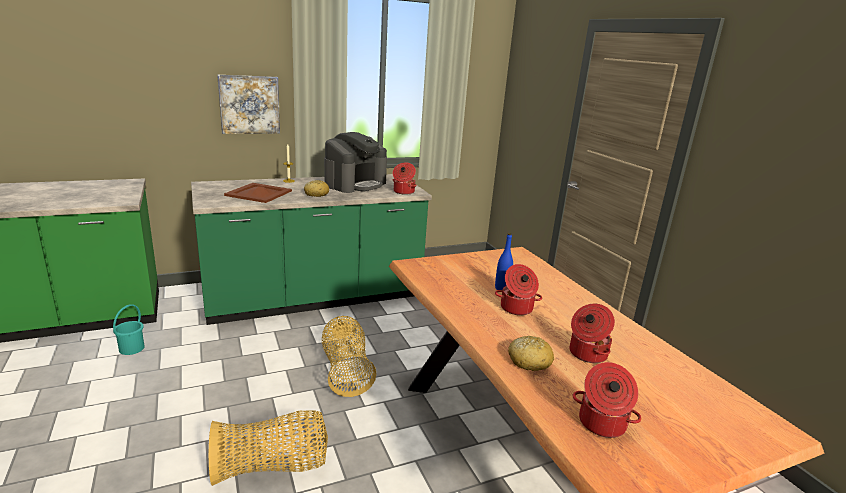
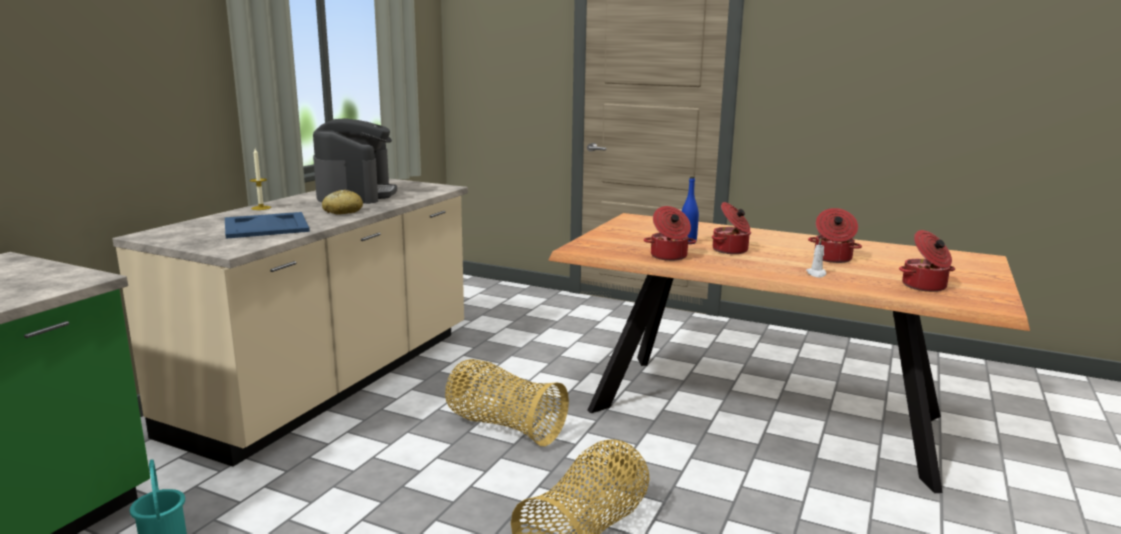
camera: 40 degrees left, 5 degrees down
green counter [191,174,432,325] -> beige counter [113,178,468,467]
picture [217,74,280,134] -> none
brown tray [224,183,292,203] -> blue tray [225,212,310,239]
cooking pot [392,162,417,195] -> cooking pot moved to [644,206,696,261]
bread [508,336,554,371] -> white candle [806,238,826,278]

